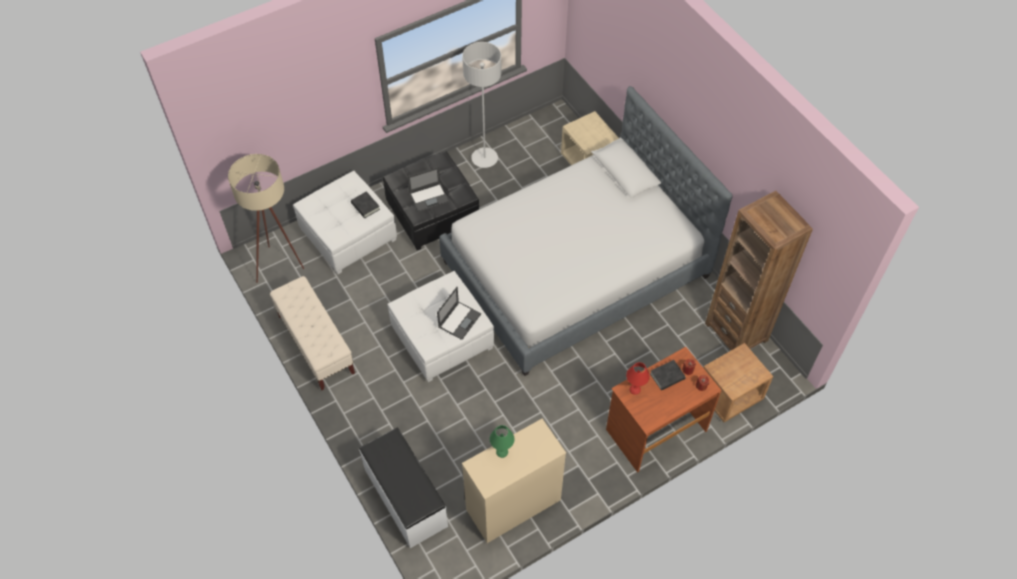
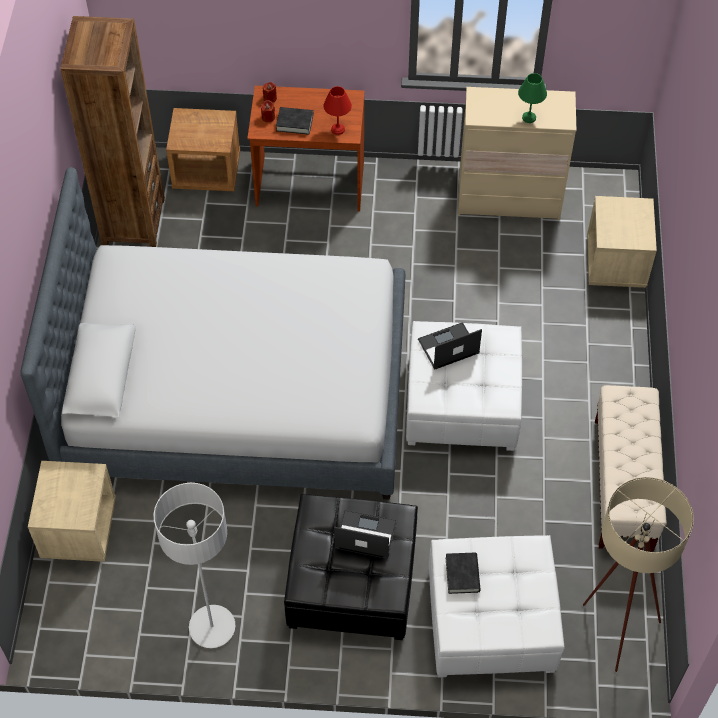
camera: 145 degrees left, 0 degrees up
white bench [359,428,448,548] -> beige nightstand [587,196,657,288]

